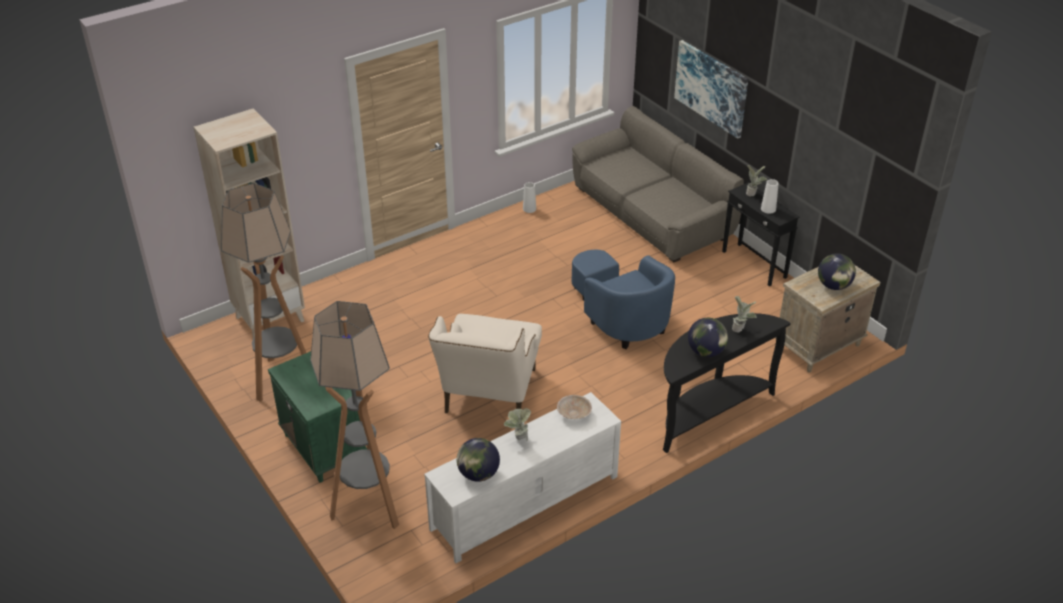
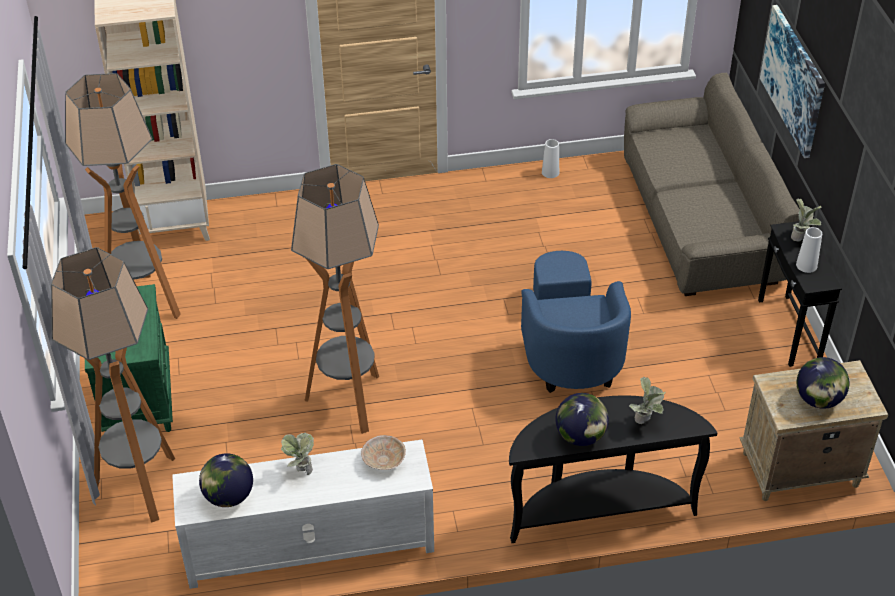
camera: 25 degrees right, 5 degrees up
beige armchair [428,314,542,413] -> floor lamp [291,164,379,434]

